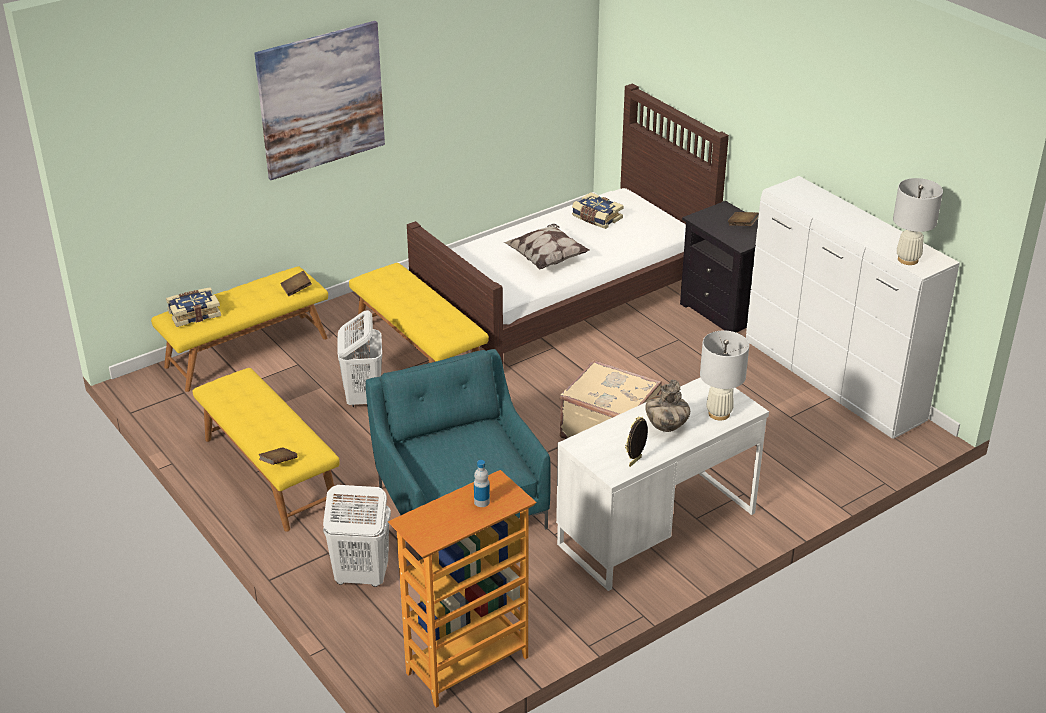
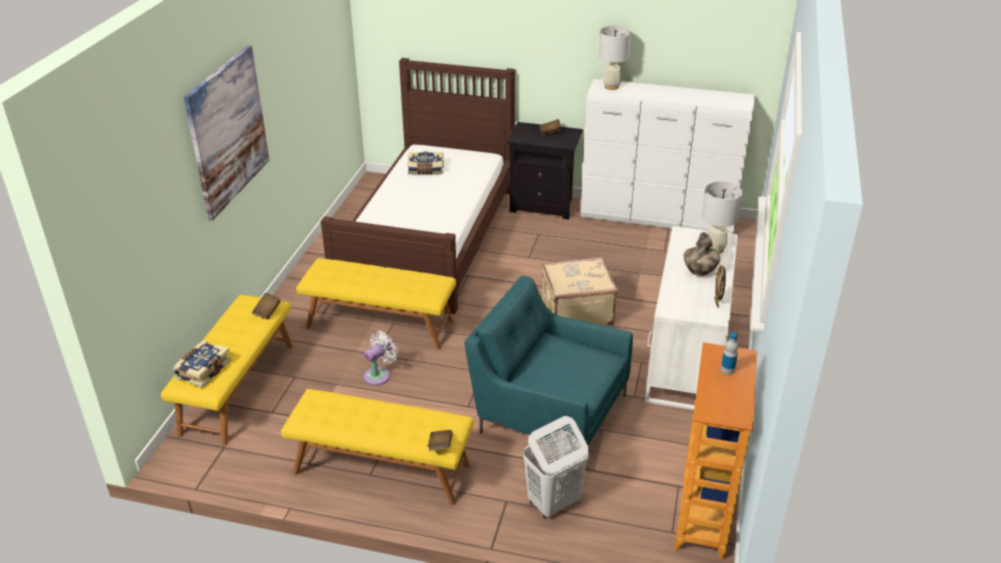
camera: 40 degrees left, 0 degrees up
white laundry basket [338,310,382,407] -> white fan [364,331,398,385]
pillow [503,224,590,269] -> none
white table lamp [893,178,943,265] -> white table lamp moved to [598,26,631,90]

